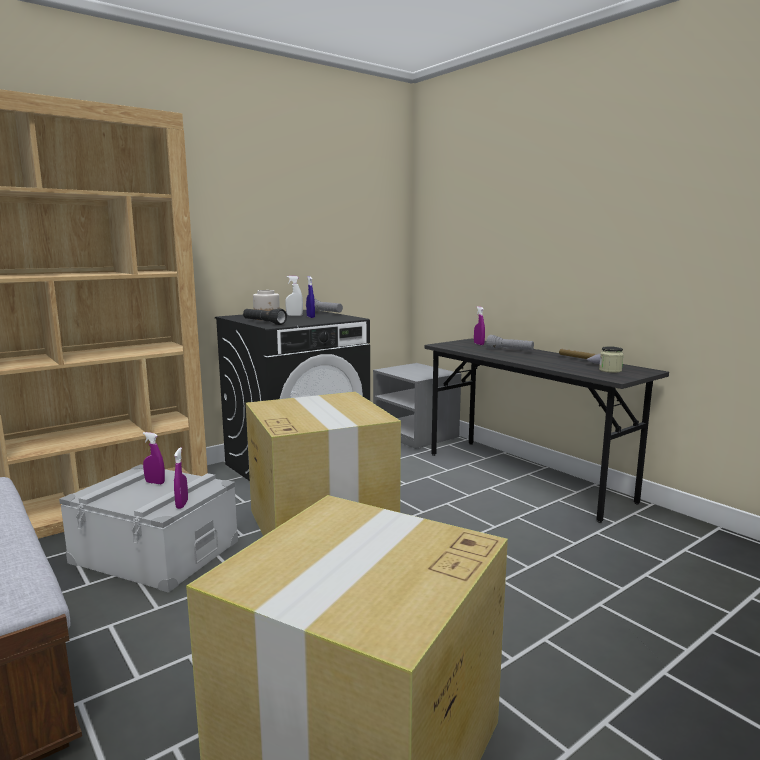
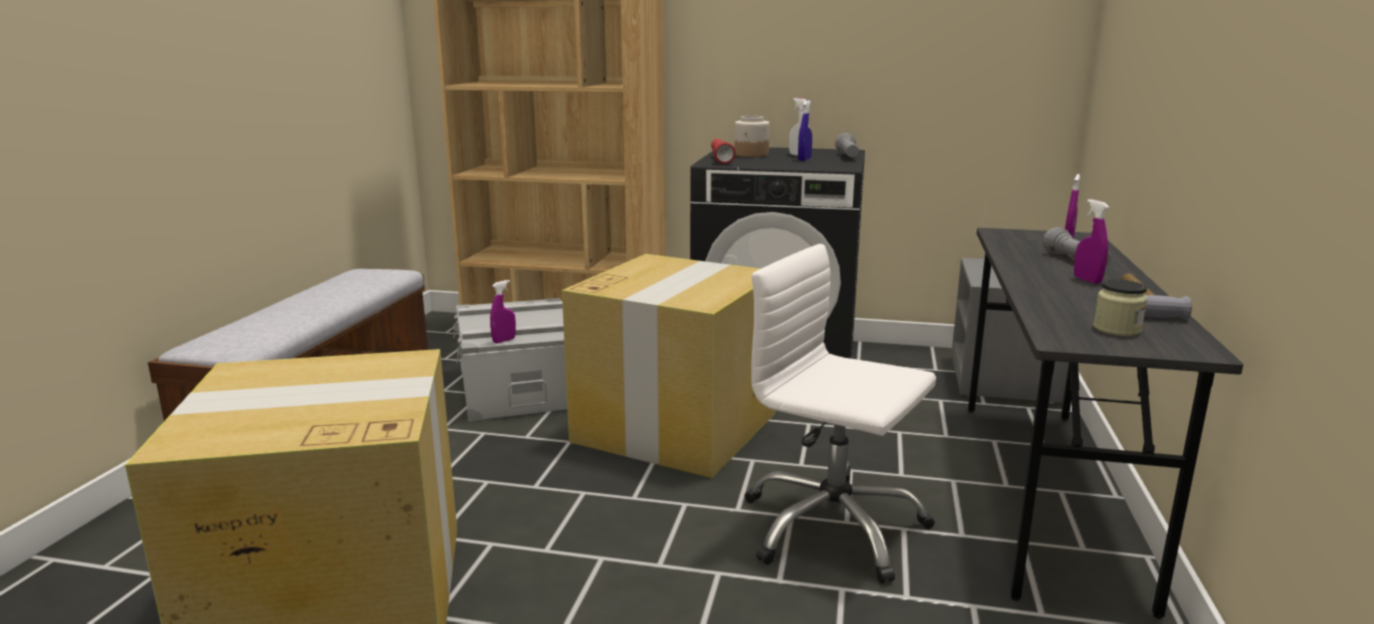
camera: 50 degrees right, 5 degrees up
purple spray bottle [143,432,165,484] -> purple spray bottle moved to [1074,199,1109,284]
black flashlight [243,308,287,325] -> red flashlight [711,139,736,164]
none -> white office chair [744,244,936,584]

